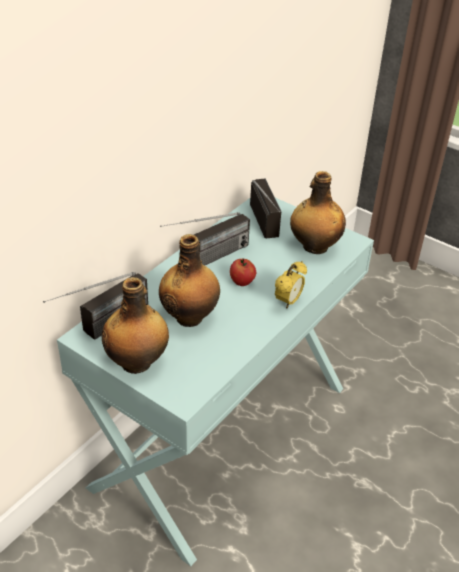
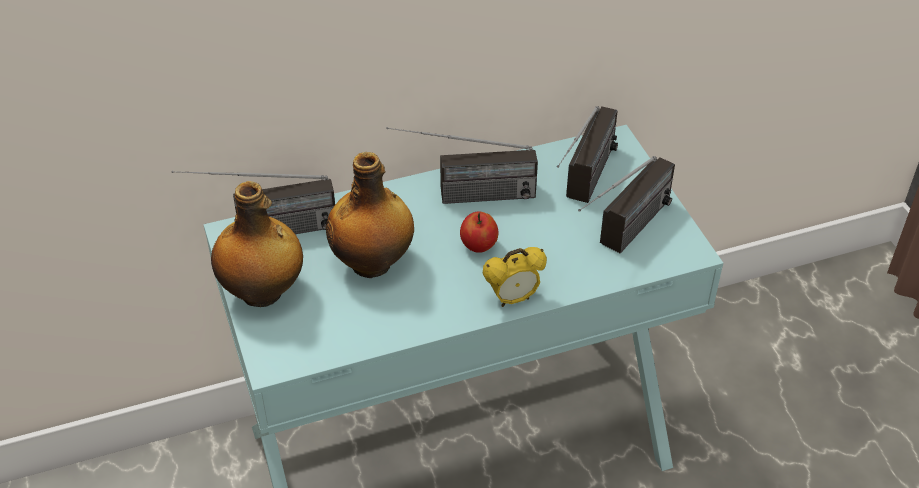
camera: 35 degrees right, 5 degrees up
bottle [290,171,346,254] -> radio [578,156,675,253]

